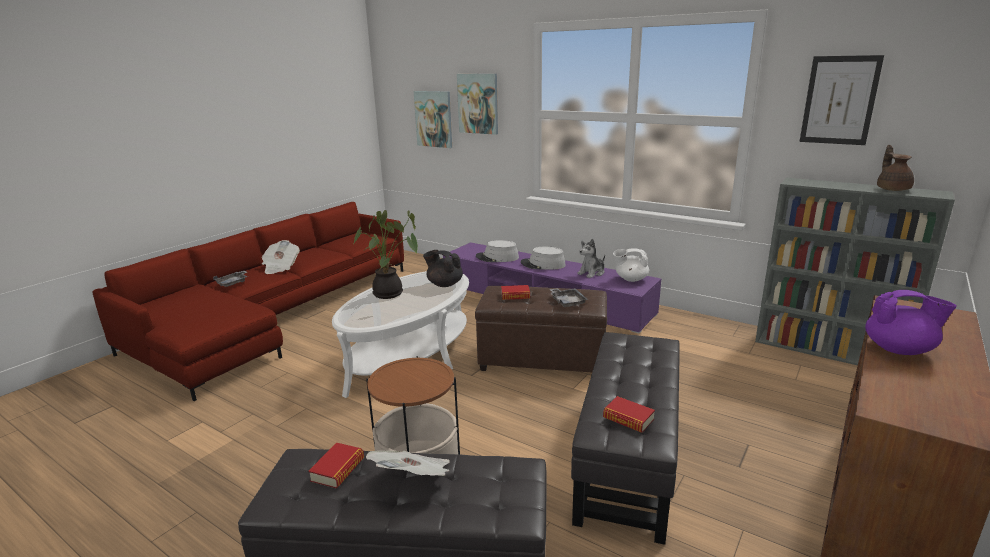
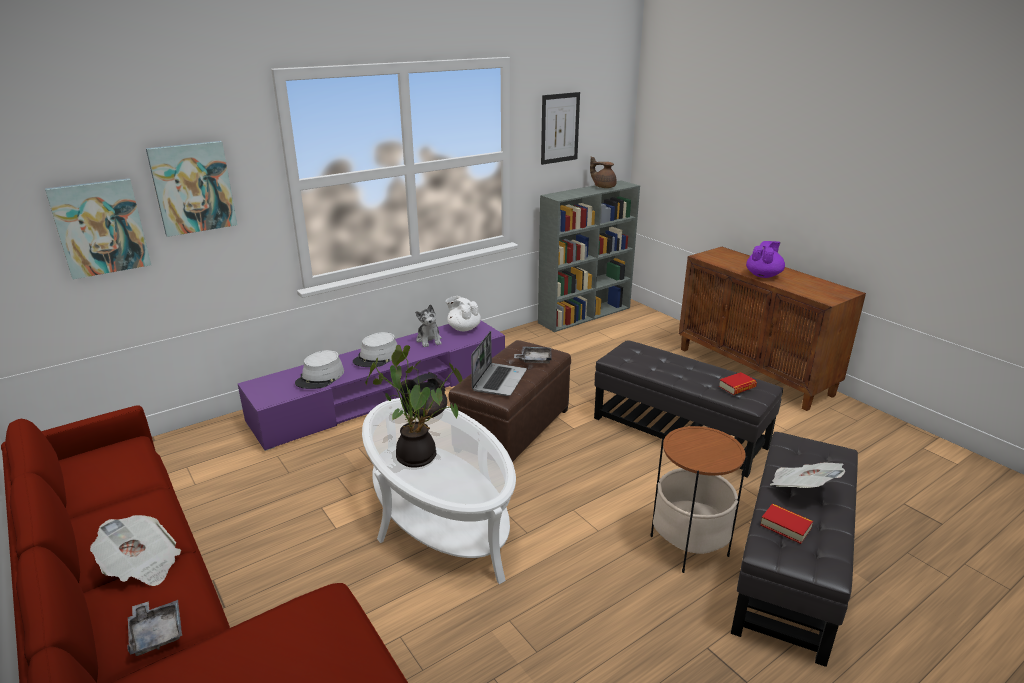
camera: 70 degrees left, 5 degrees up
book [501,285,530,300] -> laptop [471,331,527,396]
white teapot [613,248,649,282] -> white teapot turned 105 degrees clockwise [446,296,481,331]

